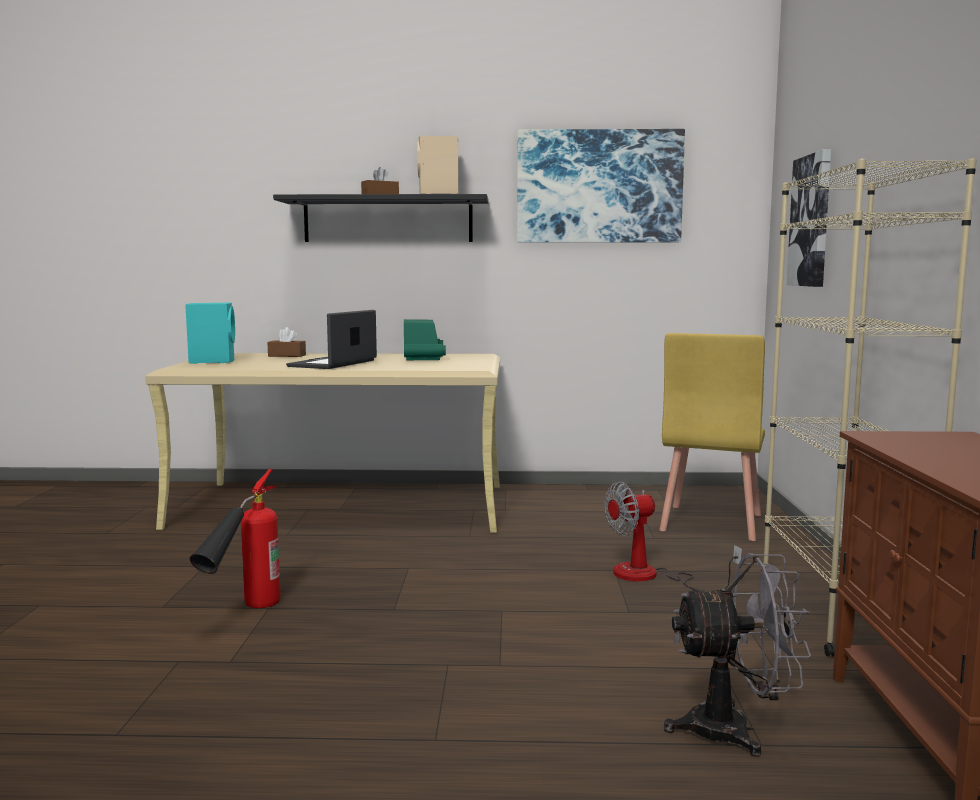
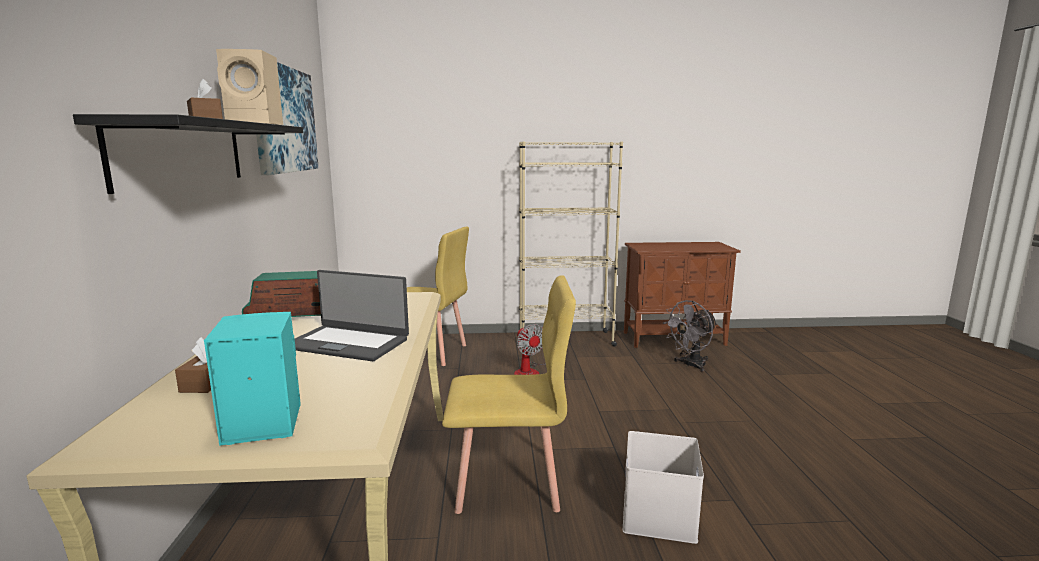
camera: 95 degrees left, 5 degrees up
fire extinguisher [190,469,281,608] -> white storage box [623,431,704,544]
grey fan [664,554,811,757] -> grey fan turned 120 degrees counterclockwise [663,300,717,372]
picture [787,149,831,287] -> none
none -> yellow chair [442,275,576,514]

